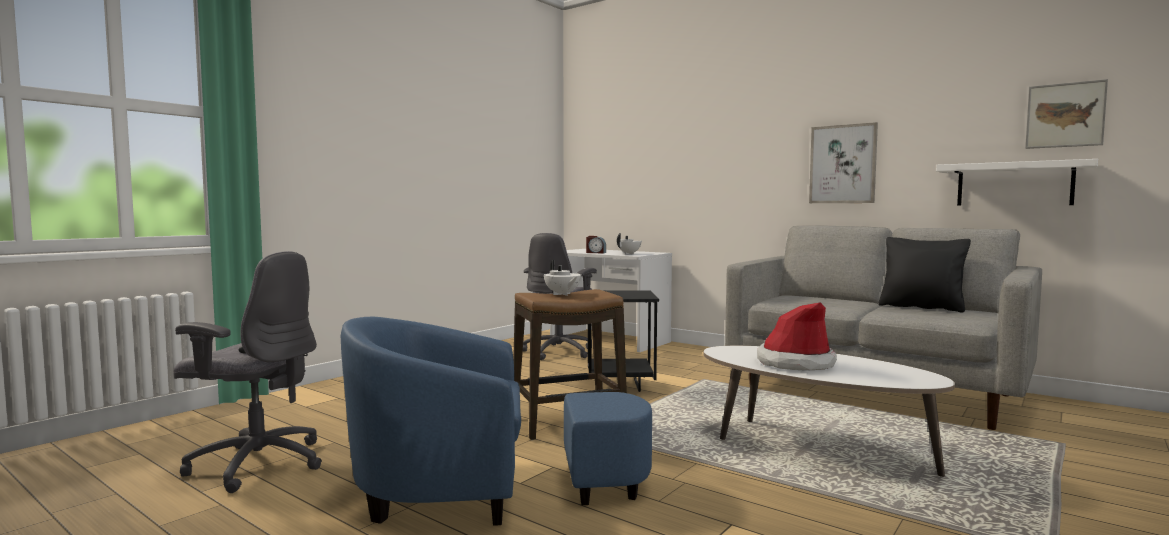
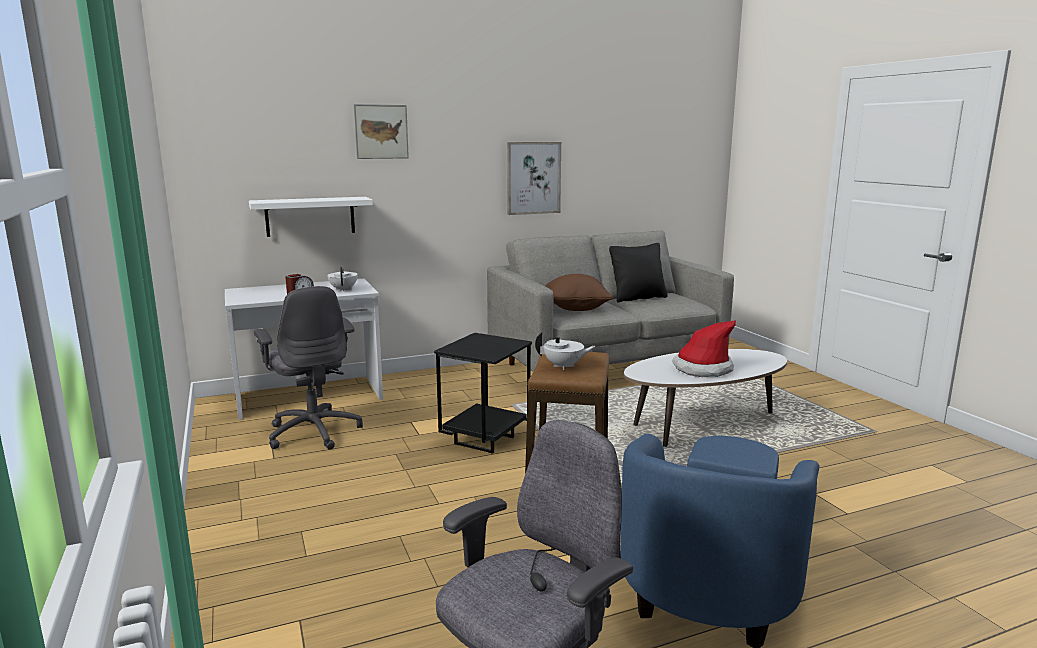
camera: 60 degrees left, 10 degrees up
white shelf [936,159,1098,206] -> white shelf moved to [249,197,373,237]
picture [1025,79,1108,149] -> picture moved to [353,104,409,159]
none -> brown pillow [545,274,613,311]

